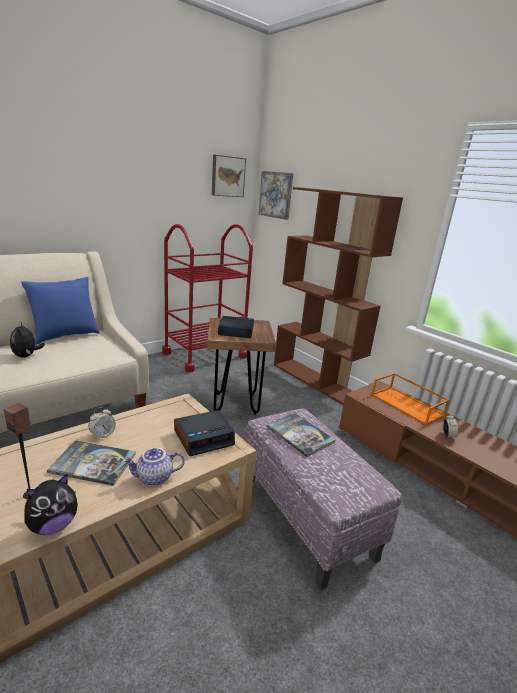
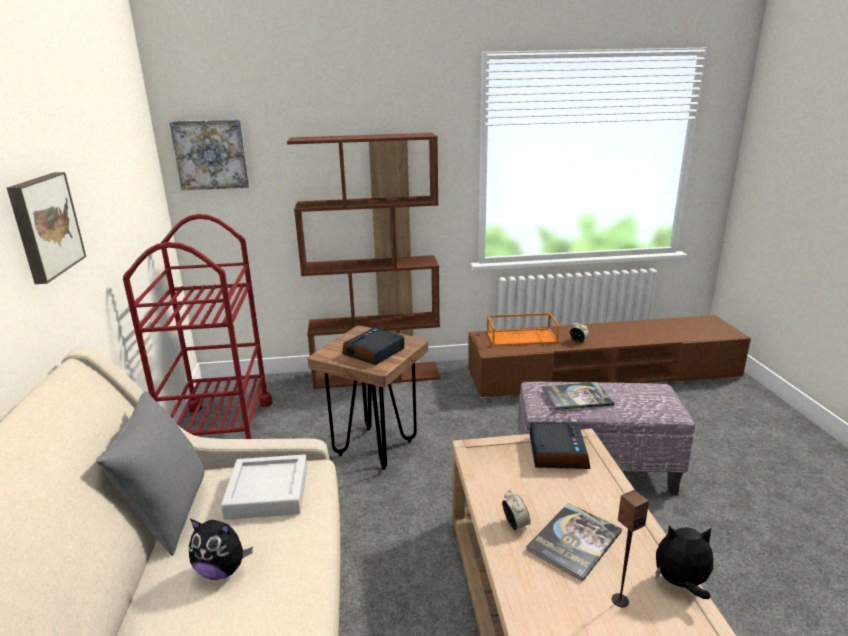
camera: 55 degrees left, 0 degrees up
blue pillow [21,277,100,344] -> grey pillow [96,391,204,556]
plush toy [24,474,78,535] -> plush toy turned 75 degrees counterclockwise [655,526,713,599]
teapot [123,448,185,486] -> none
picture [212,155,246,197] -> picture moved to [7,172,86,284]
none -> grey tray [221,454,308,520]

